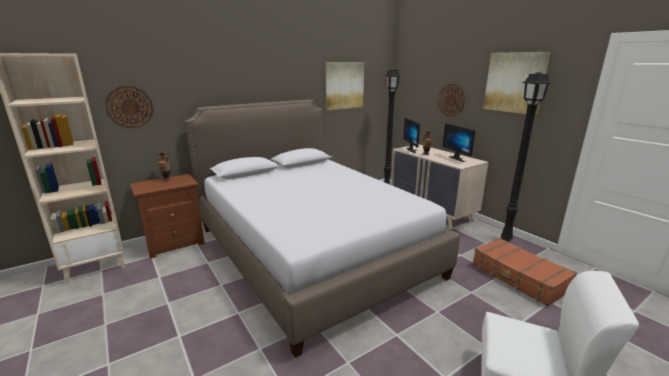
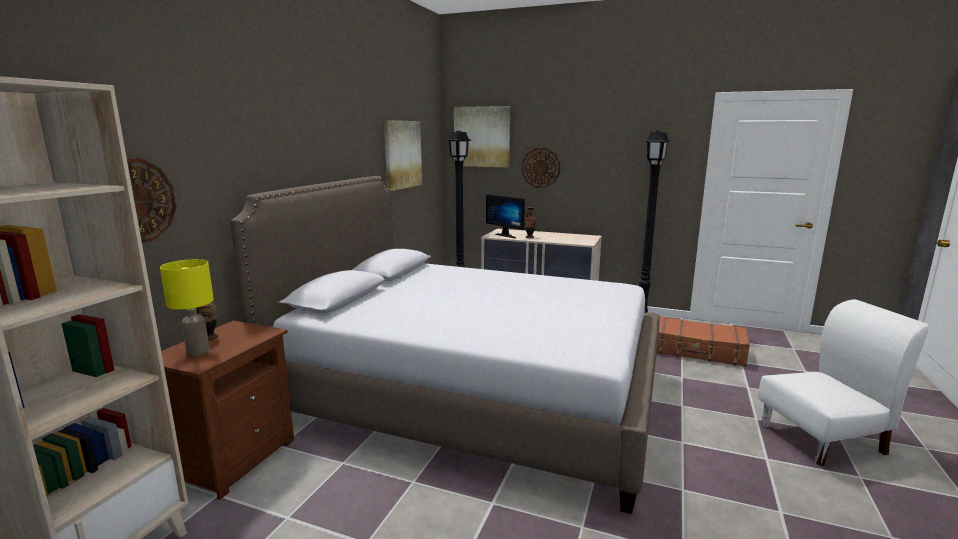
camera: 35 degrees left, 5 degrees down
monitor [443,123,475,162] -> none
picture [483,52,551,115] -> picture moved to [454,106,510,167]
none -> yellow table lamp [160,259,214,356]

